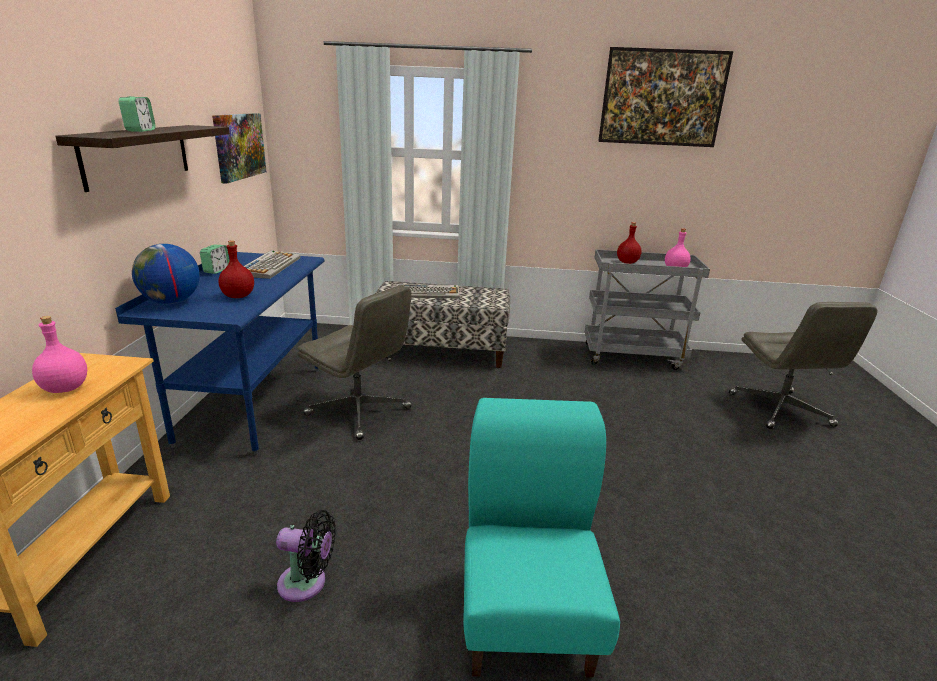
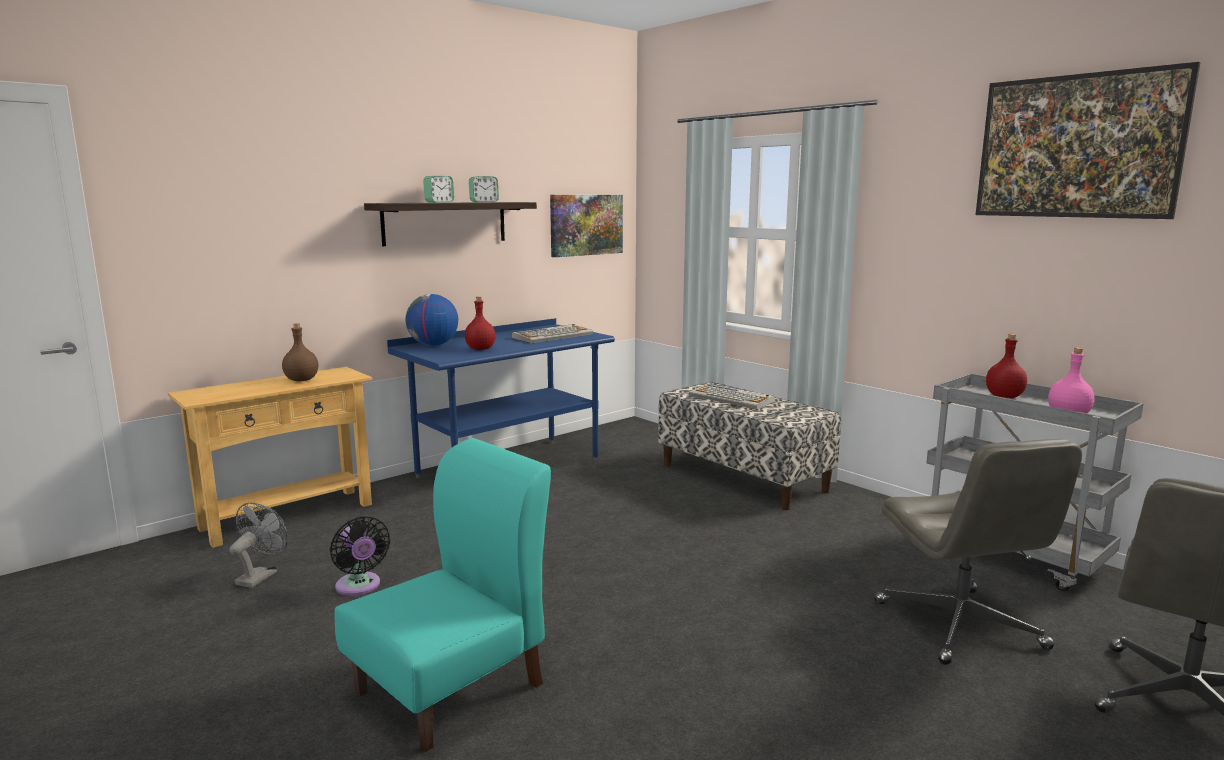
camera: 45 degrees right, 10 degrees down
pink bottle [32,316,87,393] -> brown bottle [282,323,318,381]
alarm clock [200,245,230,274] -> alarm clock moved to [469,176,499,202]
grey office chair [297,285,412,440] -> grey office chair moved to [874,439,1082,665]
none -> grey fan [229,503,288,588]

